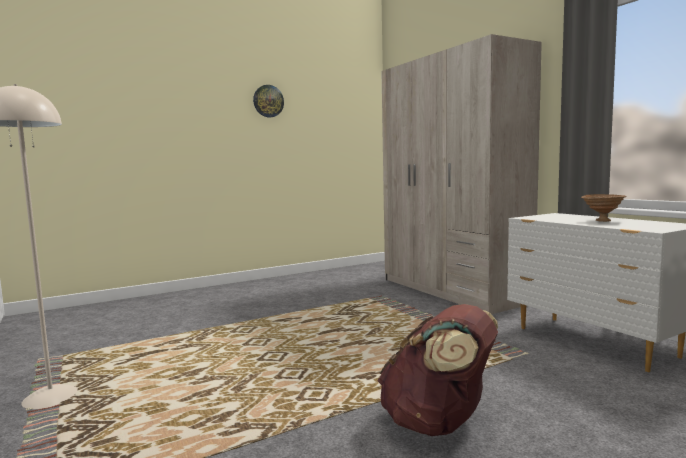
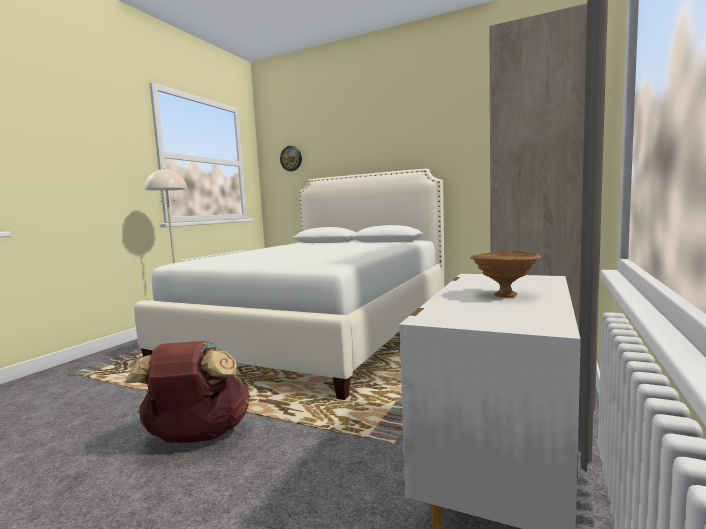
camera: 55 degrees right, 0 degrees up
wall clock [253,85,284,117] -> wall clock moved to [280,146,302,171]
none -> white bed [134,169,444,400]

